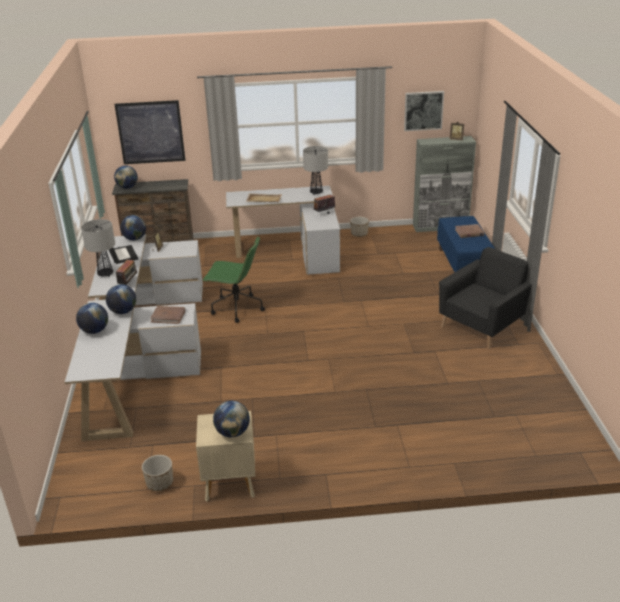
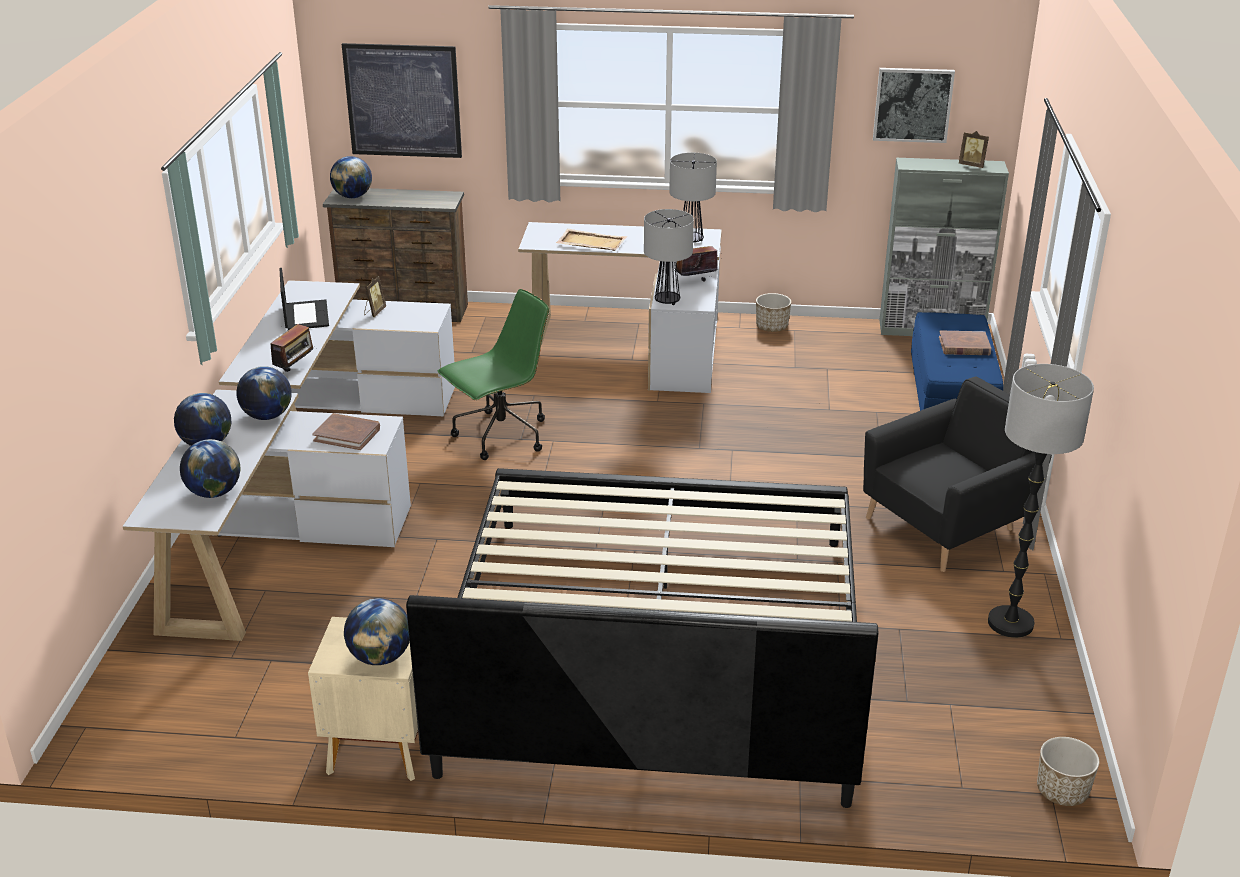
camera: 10 degrees right, 0 degrees up
table lamp [81,219,115,277] -> table lamp moved to [644,209,694,305]
globe [120,215,146,240] -> globe moved to [180,439,240,498]
planter [142,455,173,491] -> planter moved to [1037,737,1100,806]
green office chair [202,236,265,323] -> green office chair turned 60 degrees counterclockwise [438,289,549,460]
none -> bed [406,468,878,808]
none -> floor lamp [988,364,1094,638]

